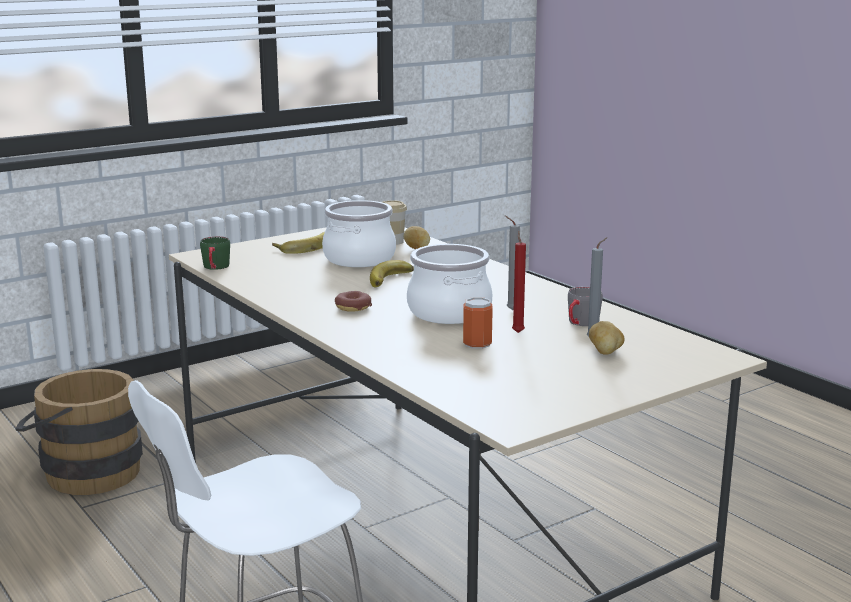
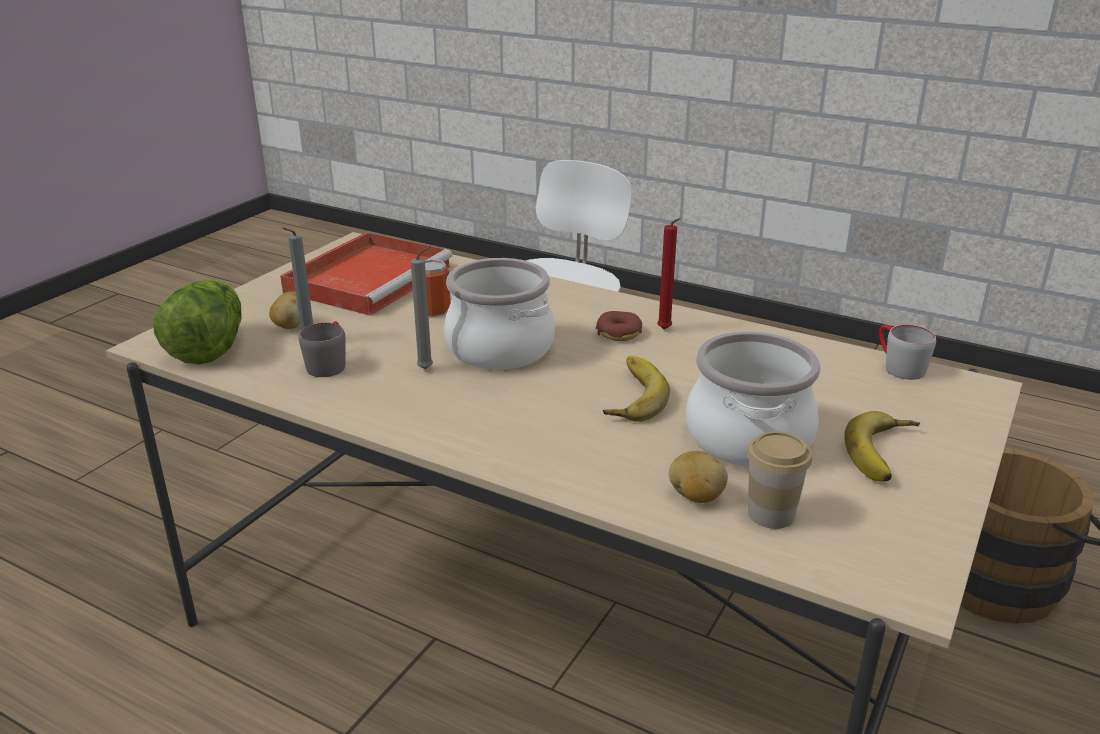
camera: 155 degrees right, 10 degrees up
green mug [200,236,230,270] -> grey mug [879,325,936,380]
red candle [512,231,526,333] -> red candle moved to [657,218,680,329]
none -> lettuce [153,280,242,365]
none -> red tray [280,232,452,316]

